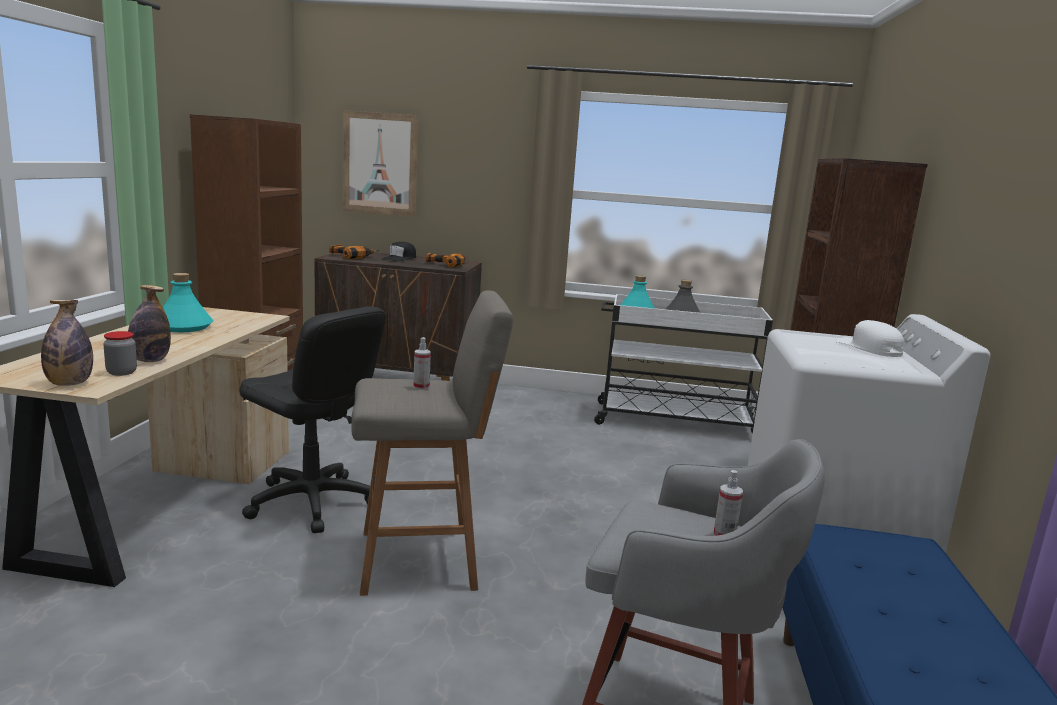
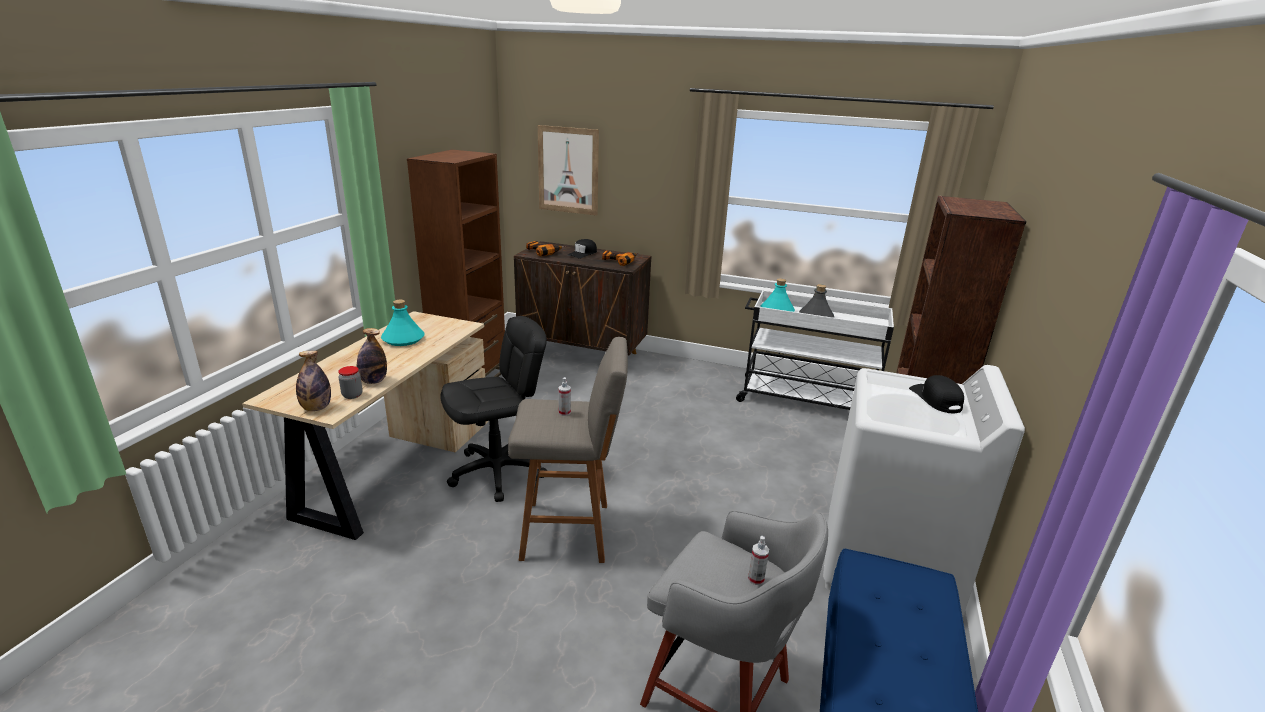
camera: 10 degrees right, 10 degrees up
black office chair [239,306,386,533] -> black office chair turned 75 degrees counterclockwise [440,316,547,502]
white cap [835,320,904,357] -> black cap [909,375,964,413]

